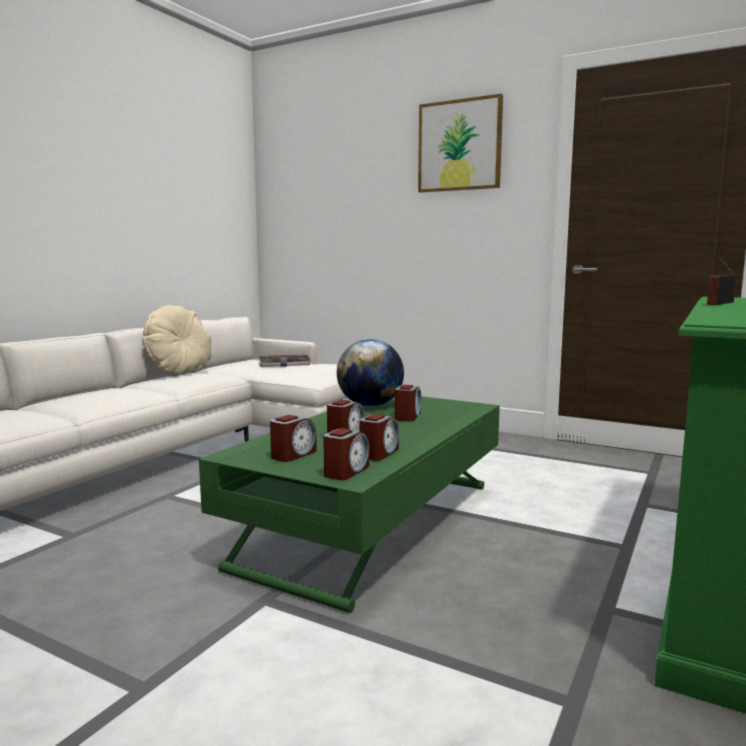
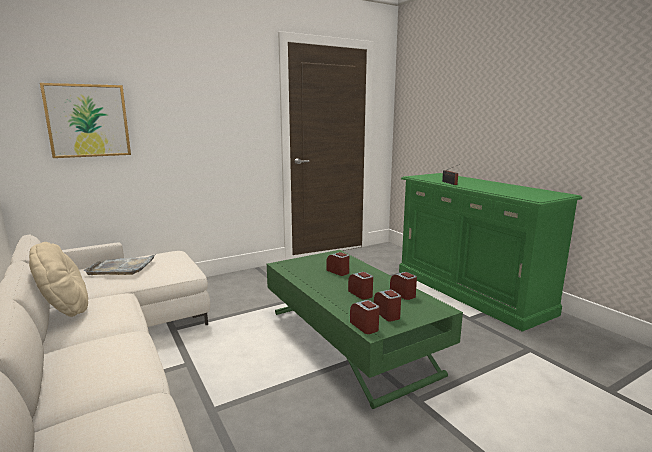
camera: 60 degrees left, 5 degrees up
book [258,355,311,367] -> grey tray [83,254,156,275]
alarm clock [323,428,369,480] -> alarm clock moved to [350,300,380,334]
globe [337,339,404,407] -> none
picture [418,94,503,193] -> picture moved to [40,83,131,158]

